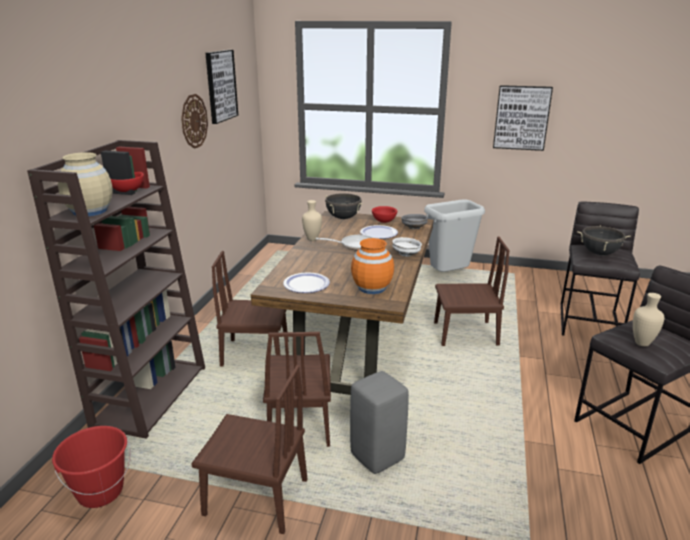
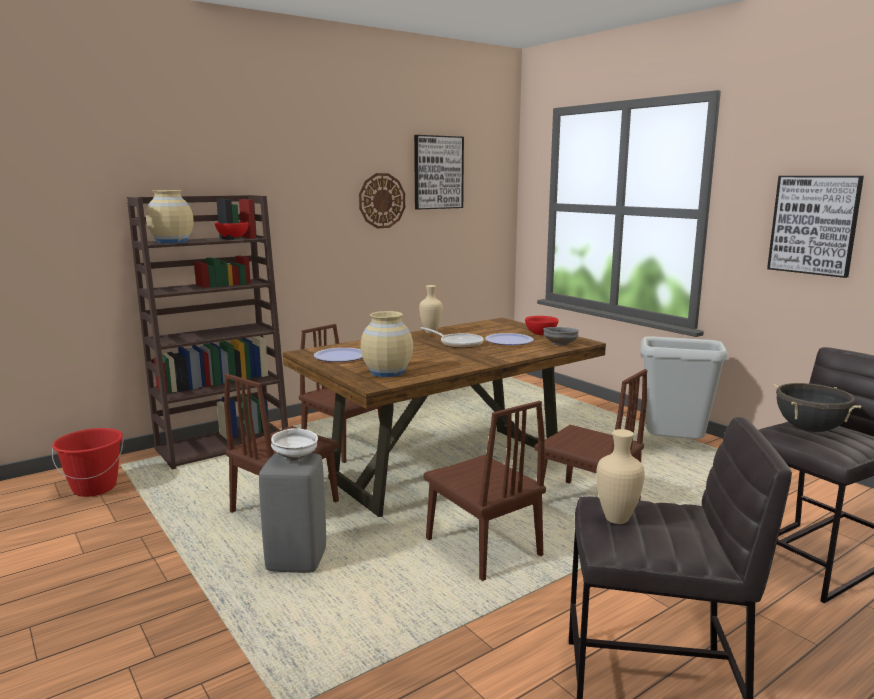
camera: 40 degrees right, 10 degrees down
brown chair [191,365,308,534] -> brown chair moved to [423,401,546,581]
black cooking pot [325,193,363,219] -> none
orange vase [351,238,394,294] -> beige vase [361,311,413,377]
white bowl [392,237,422,257] -> white bowl moved to [271,428,318,461]

